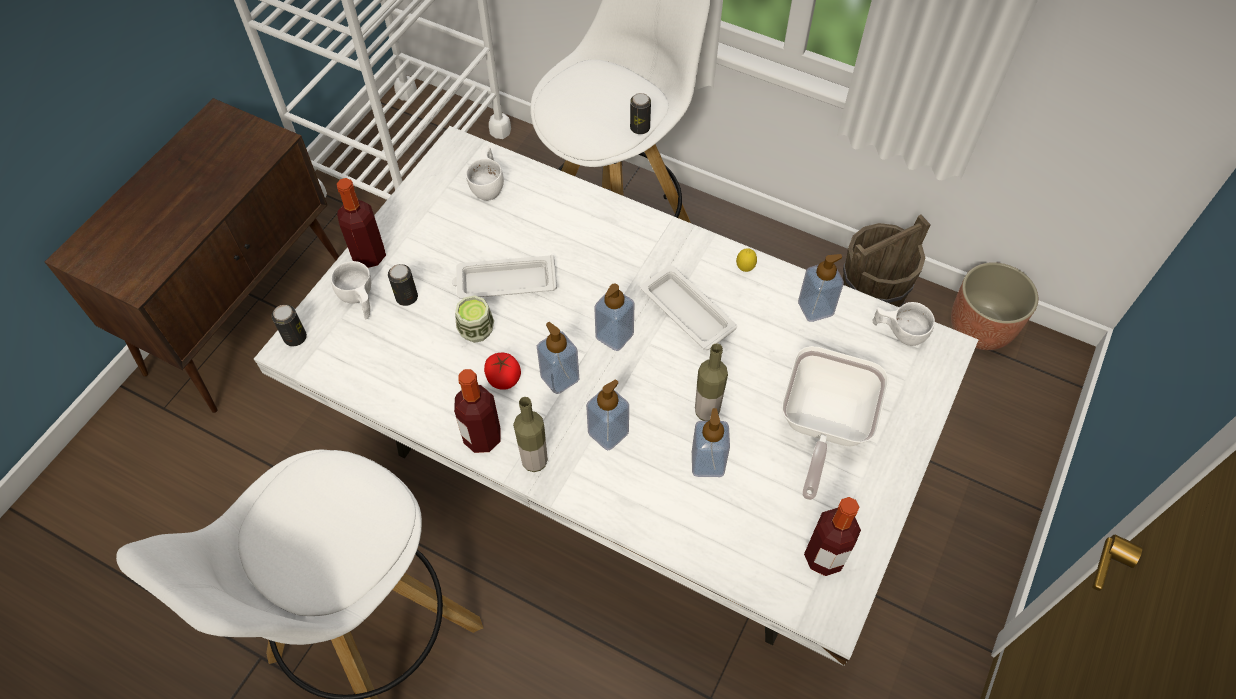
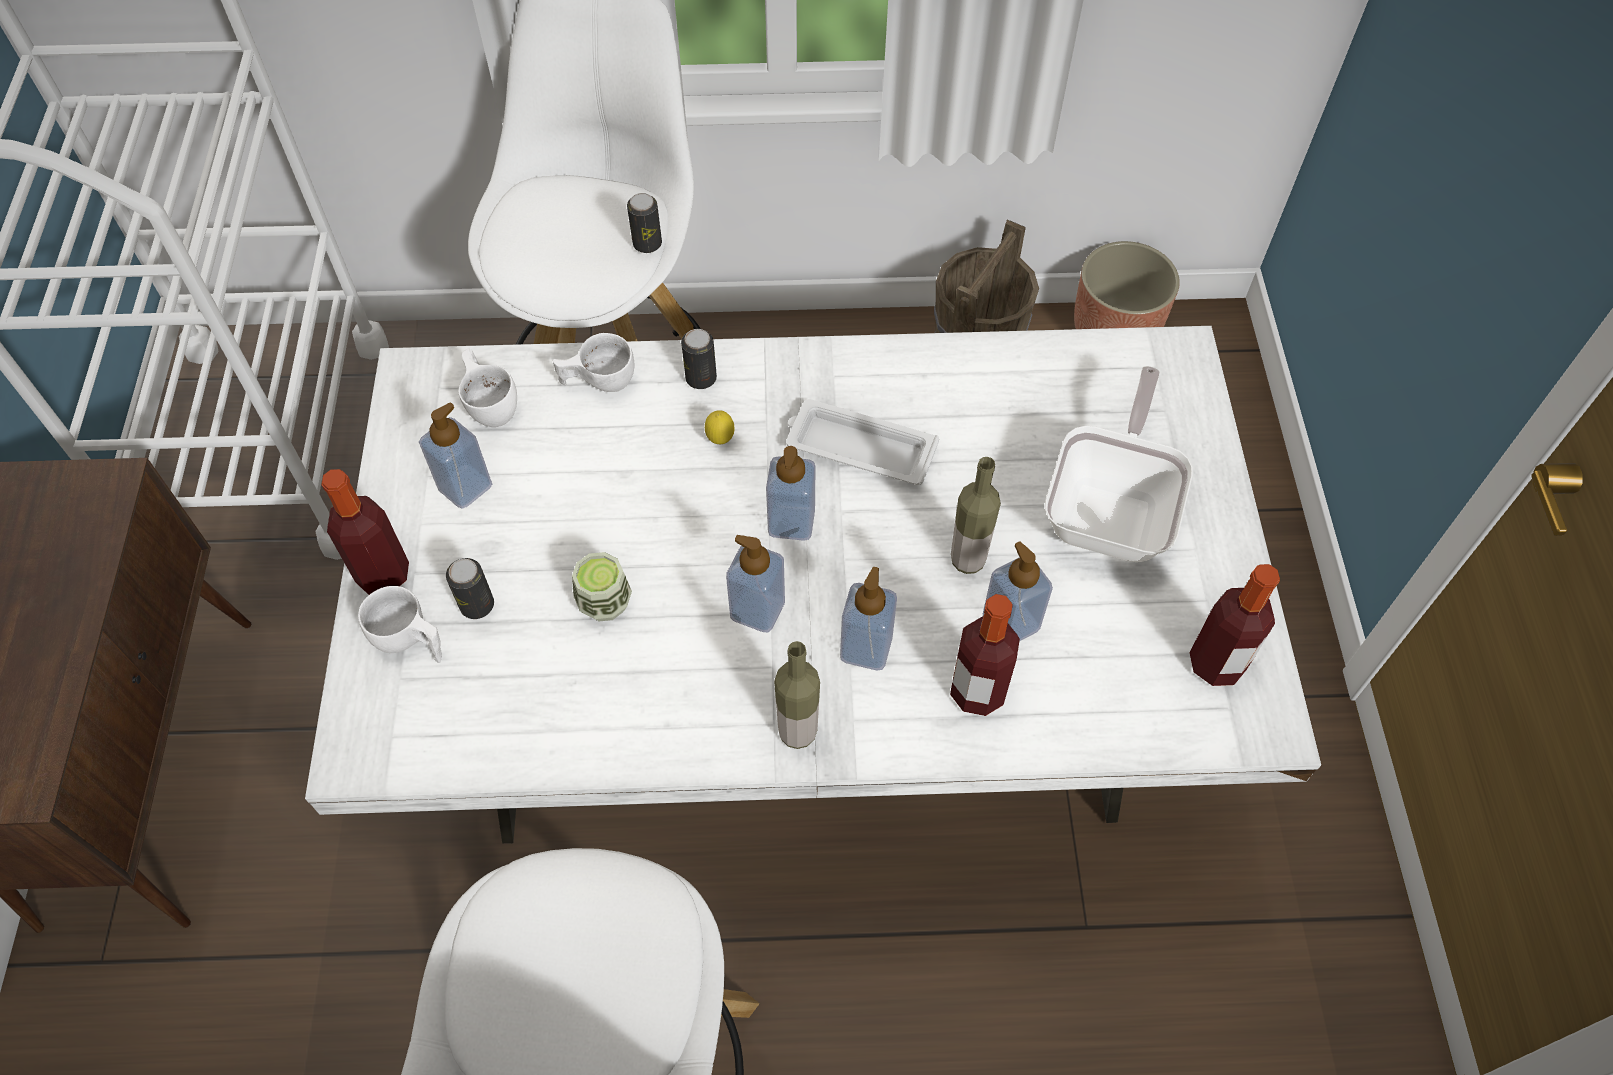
camera: 30 degrees left, 0 degrees up
can [272,305,307,347] -> can moved to [681,329,717,389]
white tray [452,255,557,299] -> none
bottle [454,369,501,453] -> bottle moved to [950,594,1020,716]
tomato [484,353,521,390] -> none
lemon [736,248,757,272] -> lemon moved to [705,410,735,444]
frying pan [782,346,888,500] -> frying pan turned 150 degrees counterclockwise [1045,366,1193,562]
soap dispenser [798,254,844,322] -> soap dispenser moved to [419,403,492,509]
white cup [872,302,935,346] -> white cup moved to [553,333,634,392]

